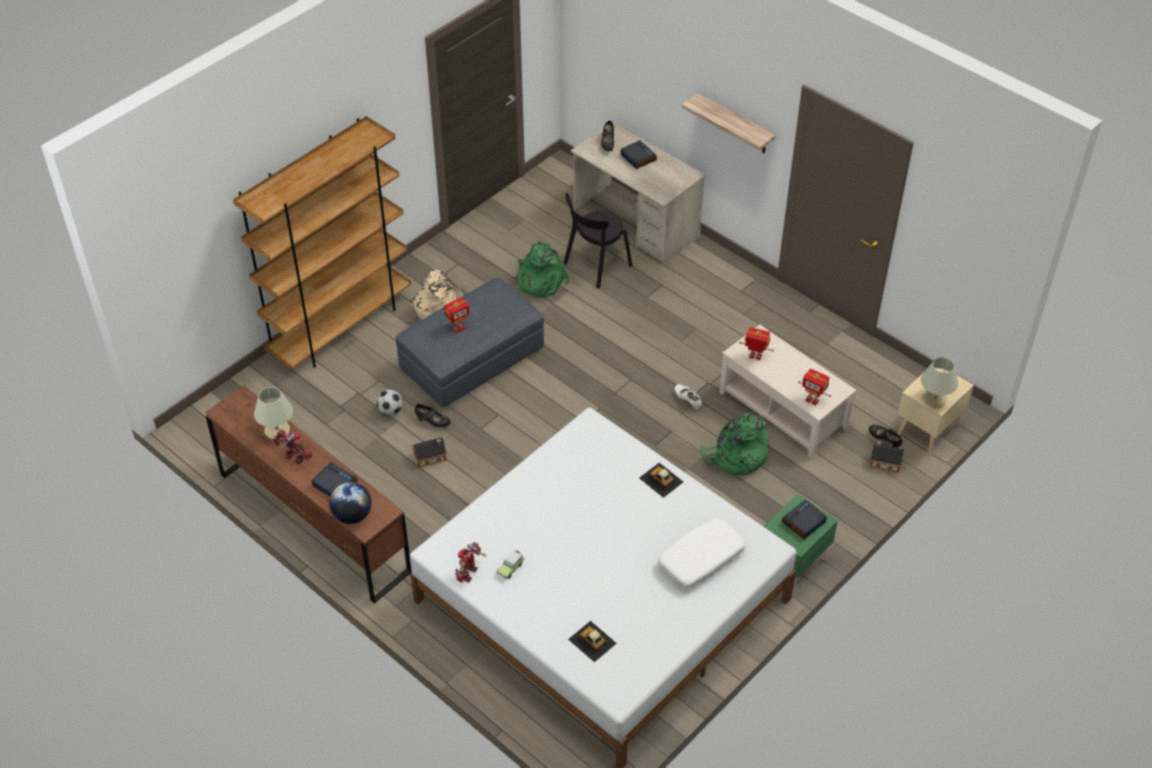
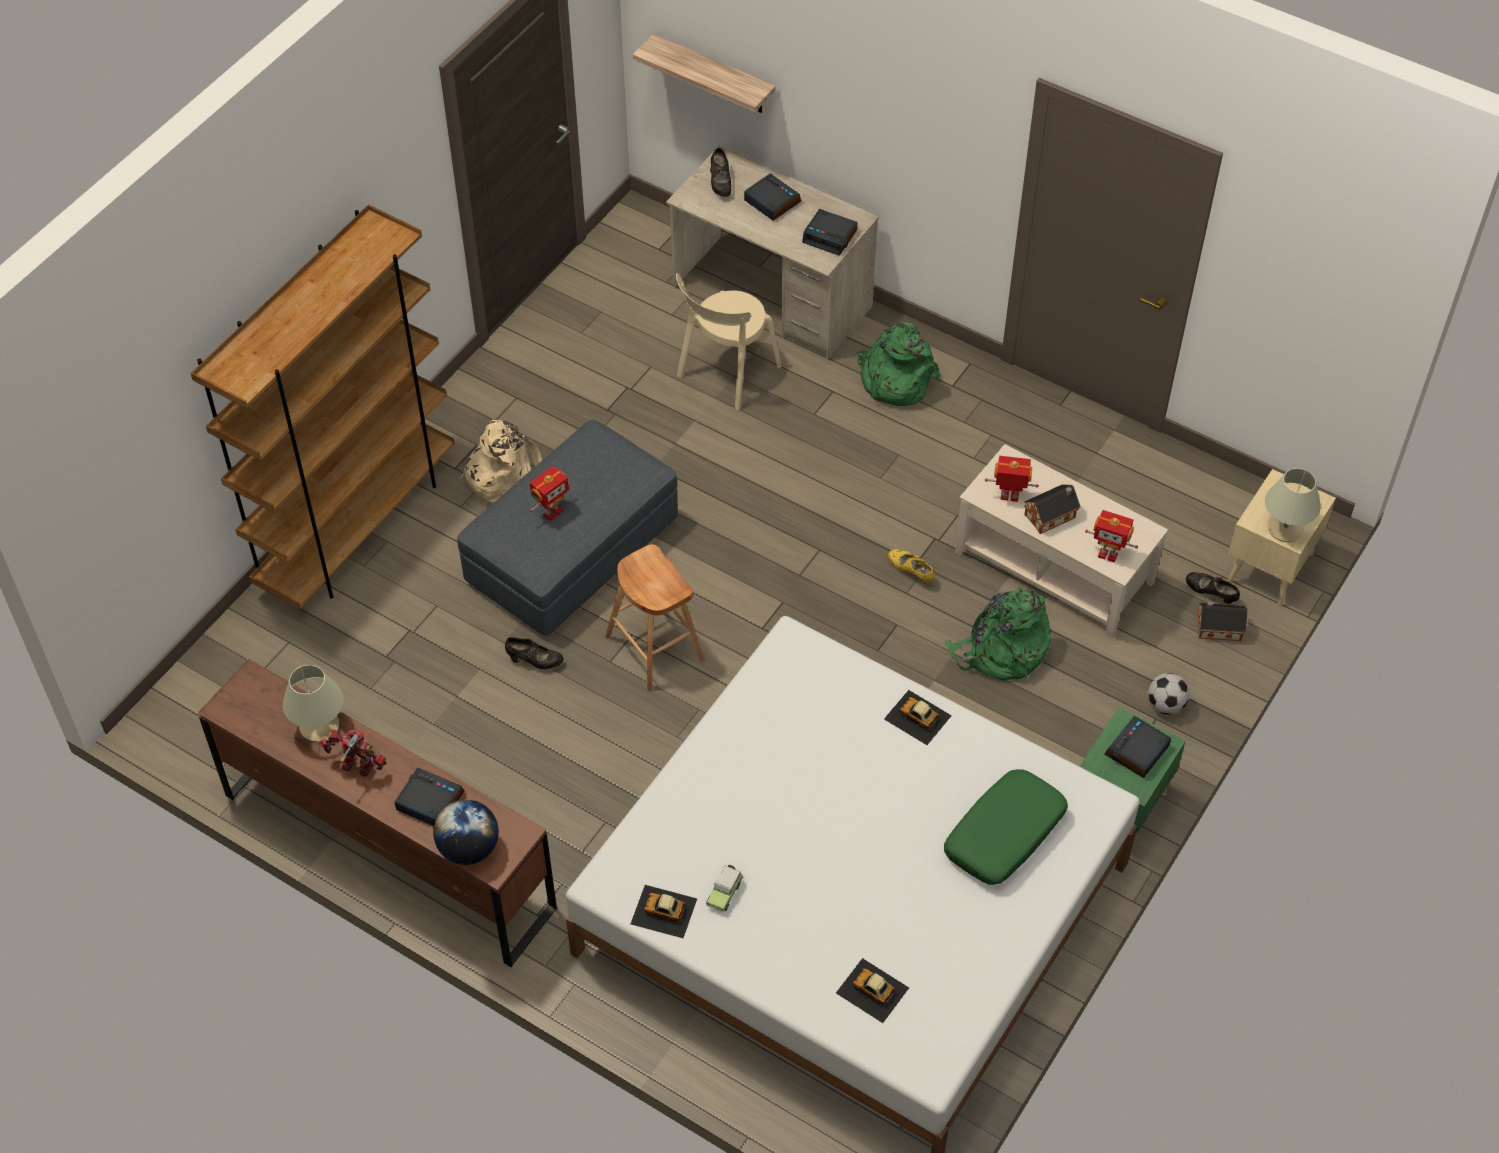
camera: 10 degrees left, 5 degrees up
football [377,389,403,416] -> football moved to [1148,673,1190,715]
toy house [412,437,447,468] -> toy house moved to [1024,484,1081,534]
toy robot [455,542,486,582] -> toy car [631,885,697,938]
green backpack [517,241,569,298] -> green backpack moved to [857,322,941,406]
black chair [564,193,632,289] -> beige chair [676,273,782,410]
white pillow [658,519,746,587] -> green pillow [944,769,1068,885]
white shoe [674,384,702,409] -> yellow shoe [888,549,935,584]
shelf [682,93,776,153] -> shelf moved to [633,34,775,113]
none -> brown stool [605,544,705,691]
none -> alarm clock [802,209,858,256]

